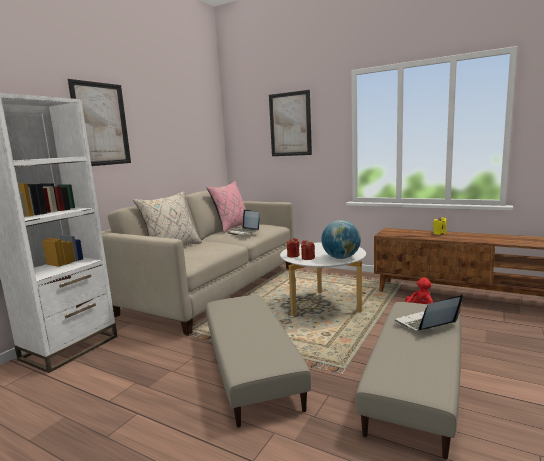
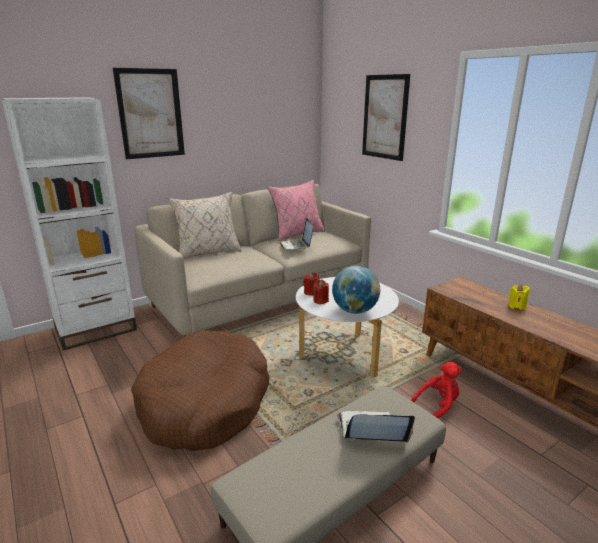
camera: 25 degrees right, 10 degrees up
beige ottoman [206,295,311,427] -> brown dog bed [131,330,270,451]

